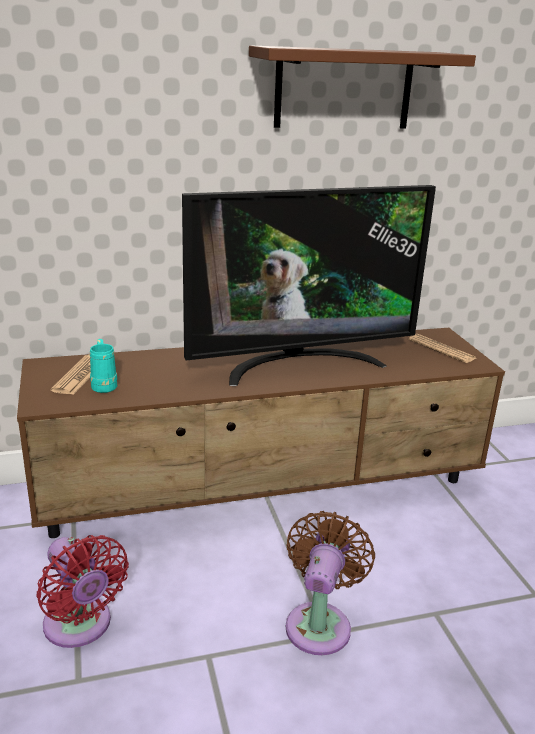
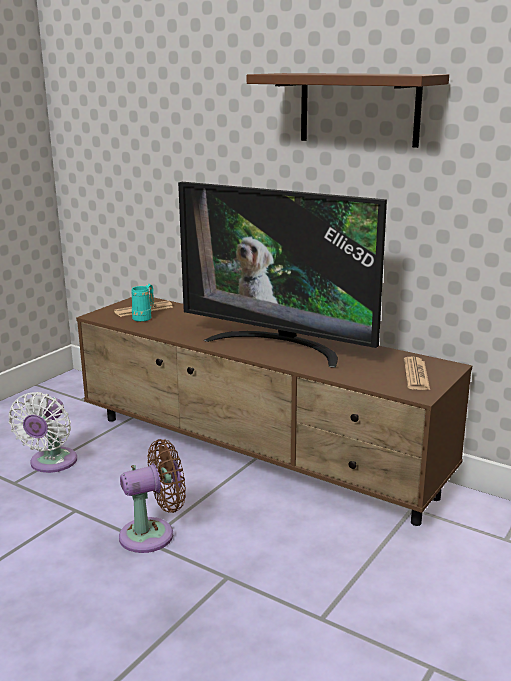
camera: 50 degrees right, 5 degrees down
red fan [37,535,129,648] -> white fan [8,392,77,473]

